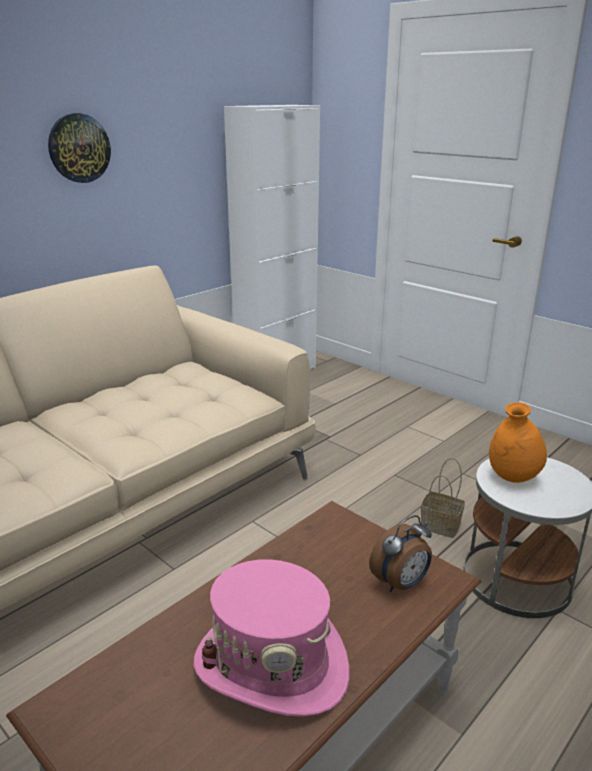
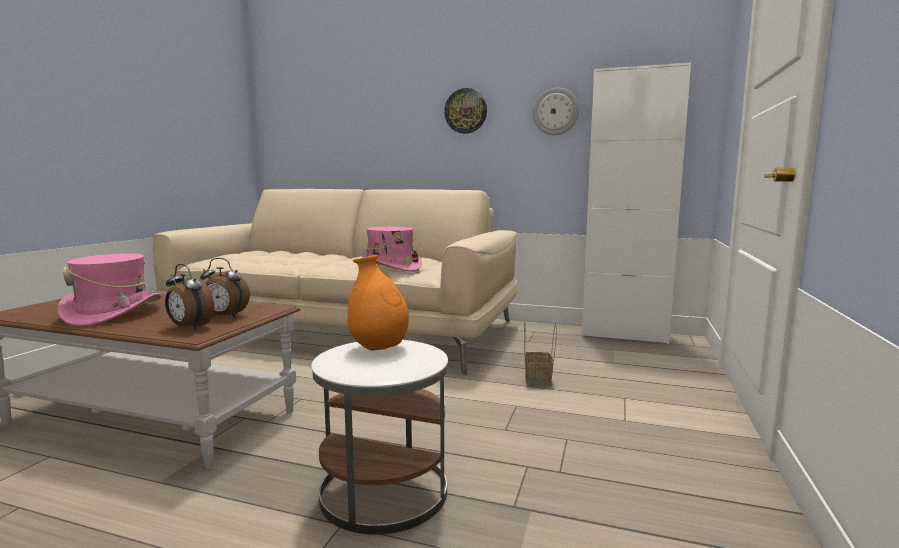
camera: 65 degrees right, 15 degrees down
basket [421,458,465,538] -> basket moved to [524,322,557,386]
none -> alarm clock [200,258,250,317]
none -> pink hat [362,227,422,271]
none -> wall clock [533,88,579,135]

